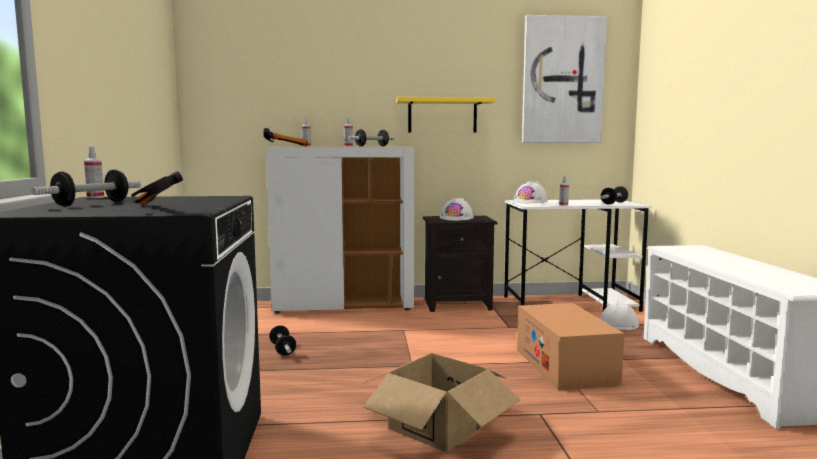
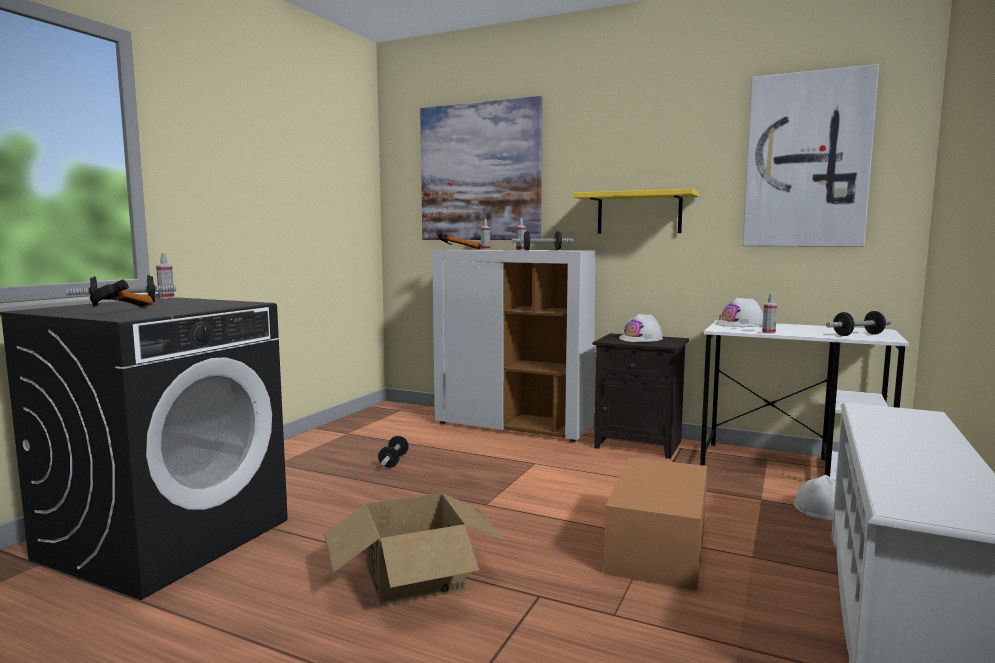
camera: 30 degrees right, 0 degrees up
none -> picture [420,96,542,240]

